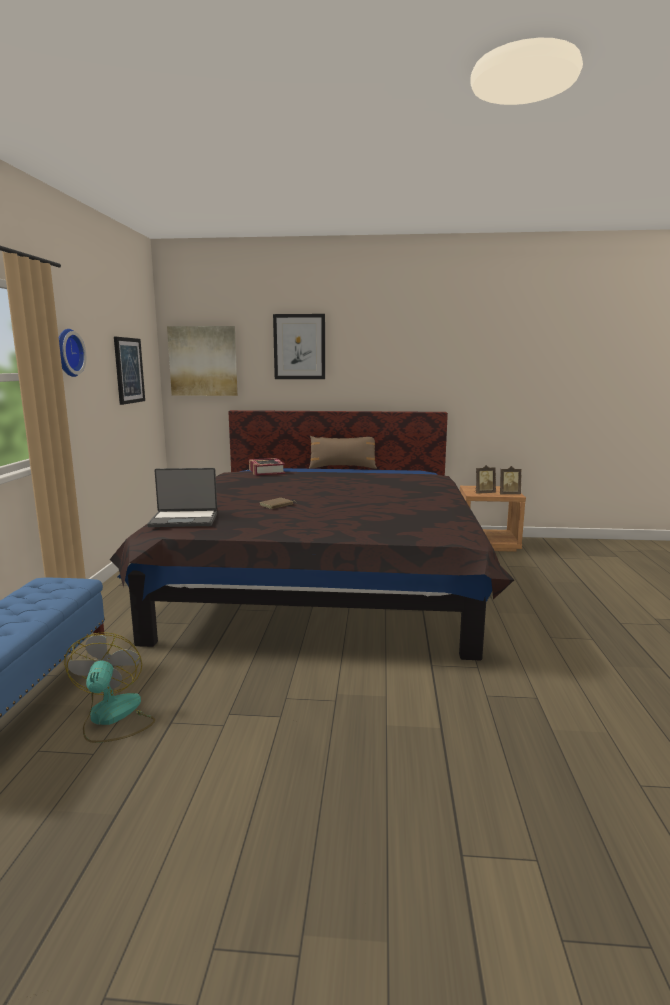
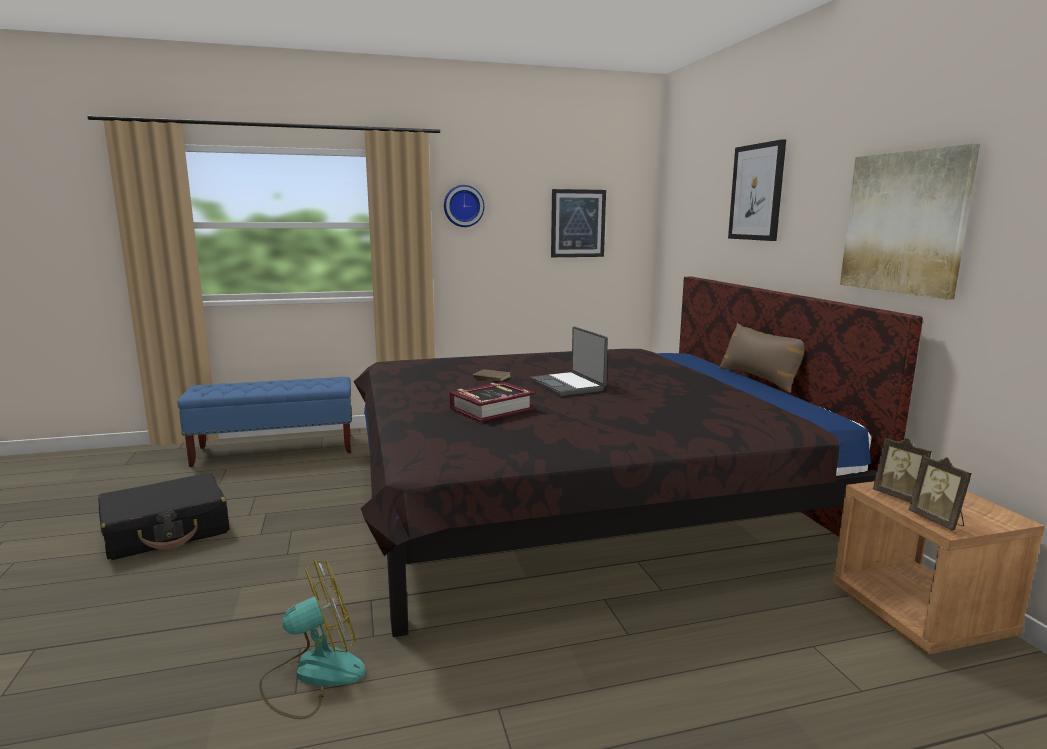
camera: 70 degrees right, 0 degrees up
fan [64,632,155,743] -> fan moved to [259,559,366,719]
laptop [147,468,217,527] -> laptop moved to [530,327,608,396]
picture [167,326,238,396] -> picture moved to [840,143,980,299]
book [249,458,286,476] -> book moved to [450,382,536,422]
none -> black suitcase [98,473,230,560]

